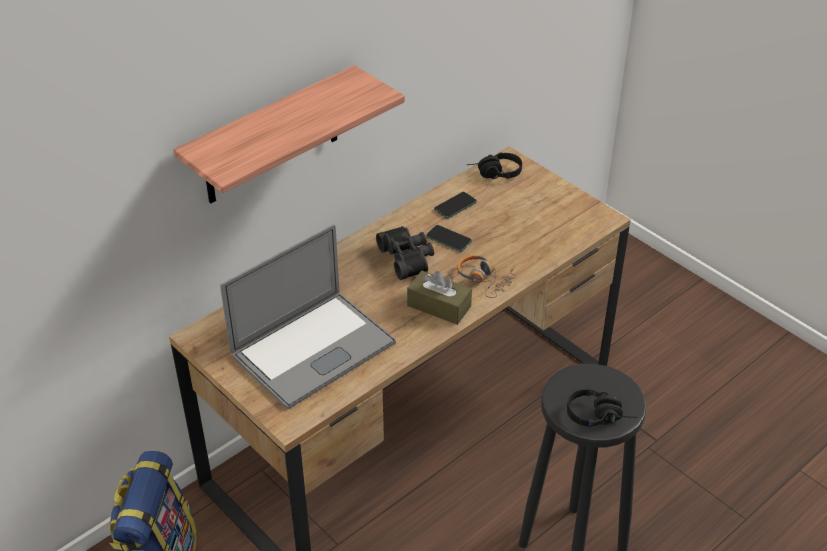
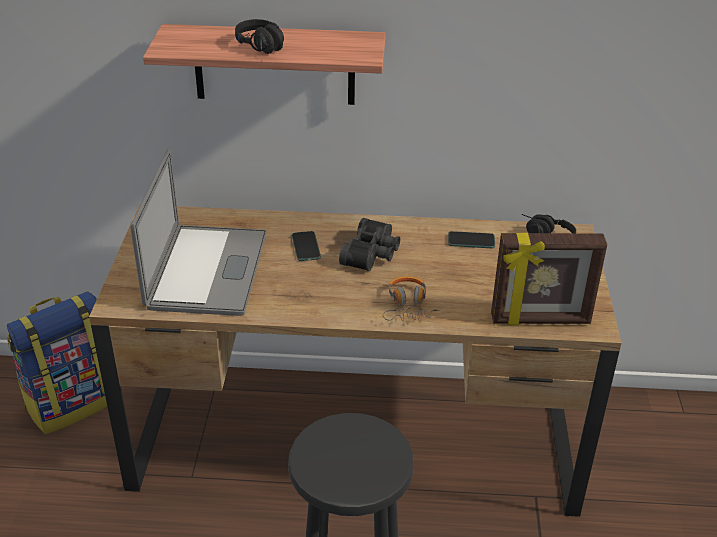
camera: 45 degrees right, 5 degrees down
laptop [220,224,396,409] -> laptop turned 90 degrees counterclockwise [131,149,266,316]
brown tissue box [407,271,472,325] -> none
phone [426,225,472,252] -> phone moved to [292,231,321,261]
black headphones [567,389,637,427] -> black headphones moved to [235,19,284,54]
none -> picture frame [491,233,607,325]

